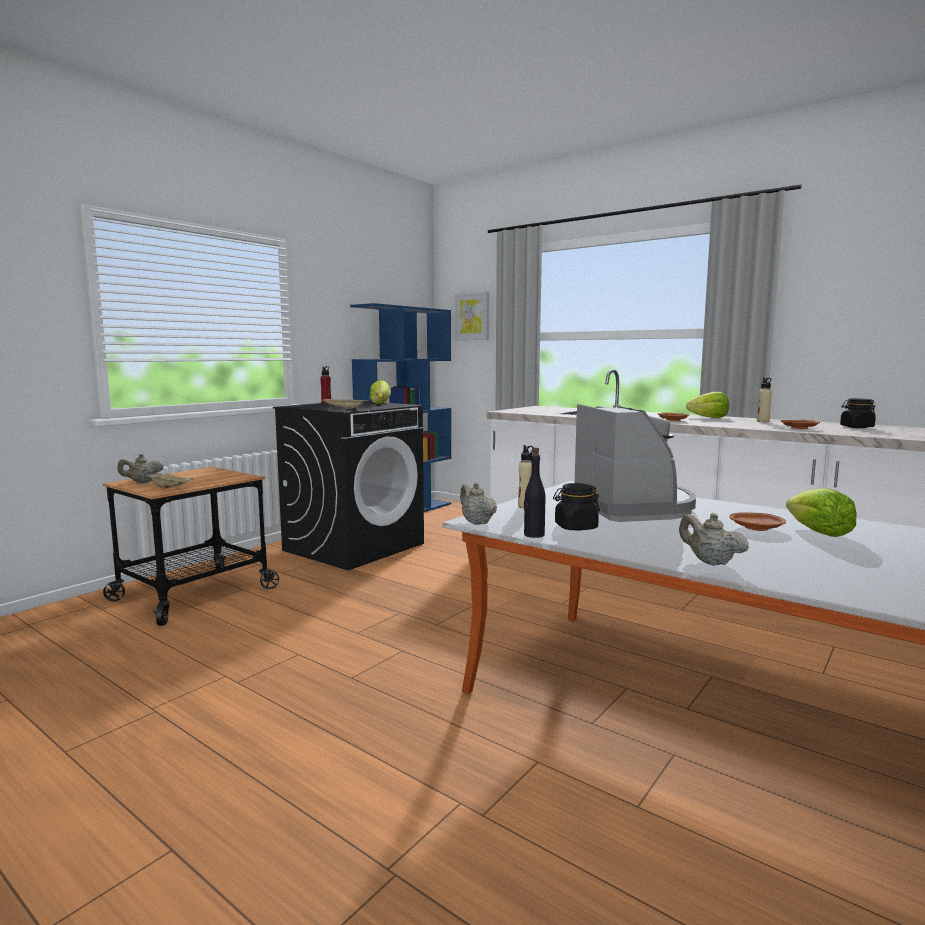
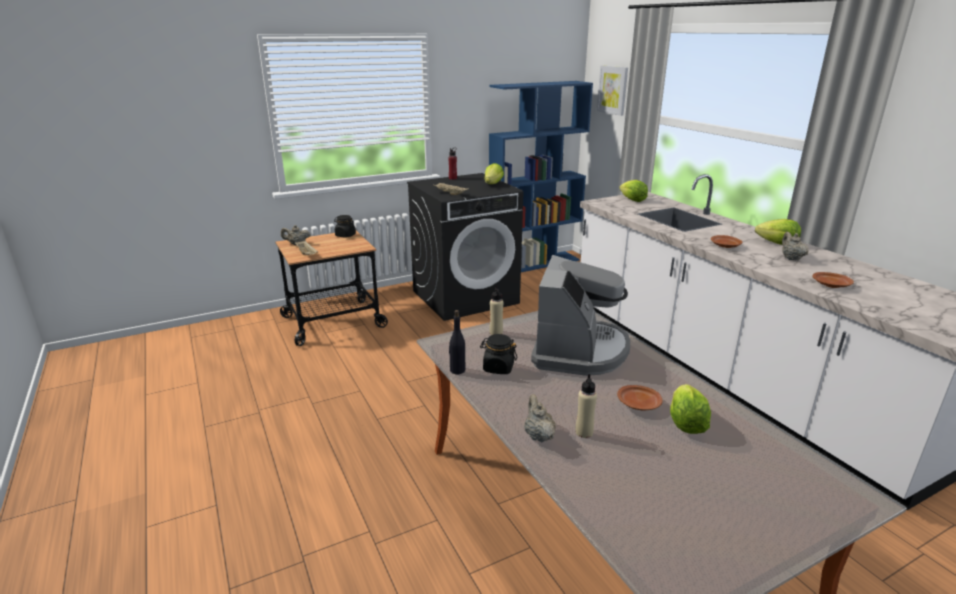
camera: 25 degrees right, 15 degrees up
beige teapot [460,482,497,525] -> beige teapot moved to [782,232,809,261]
beige bottle [757,378,772,422] -> beige bottle moved to [575,374,597,438]
black jar [840,398,876,428] -> black jar moved to [334,215,356,238]
none -> lettuce [619,180,648,202]

